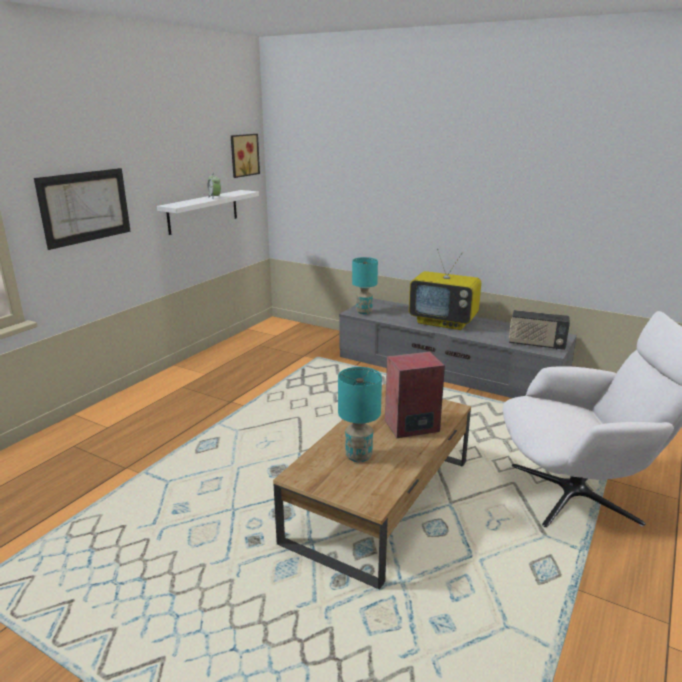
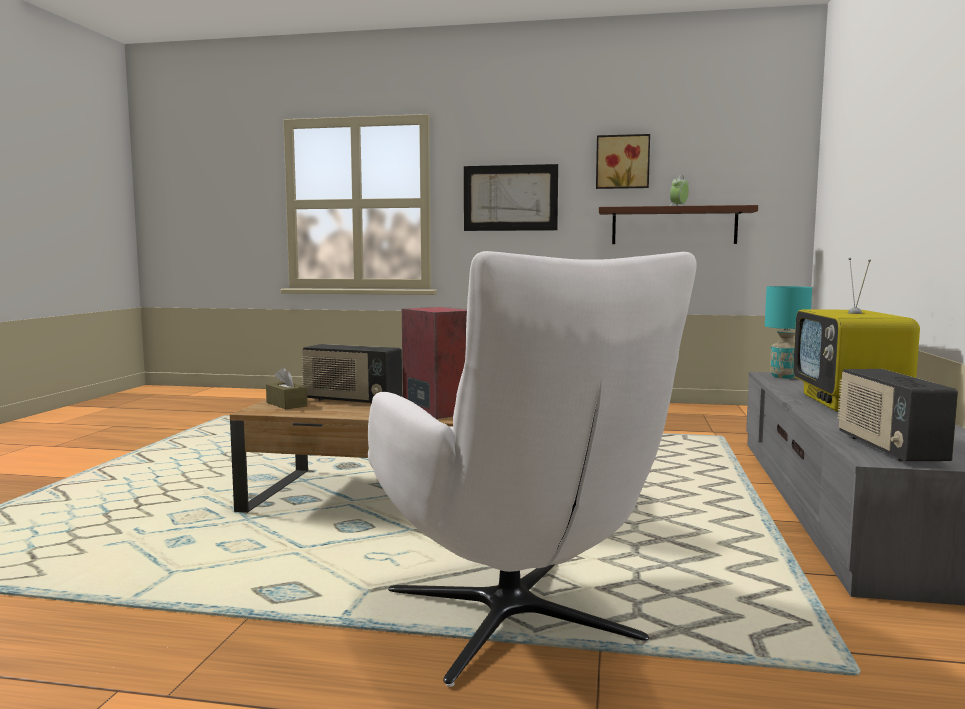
camera: 70 degrees right, 15 degrees down
white shelf [157,190,259,235] -> brown shelf [599,205,758,244]
picture [231,134,260,178] -> picture moved to [596,134,650,189]
turquoise table lamp [338,367,382,462] -> radio [301,344,402,403]
none -> brown tissue box [266,367,308,409]

